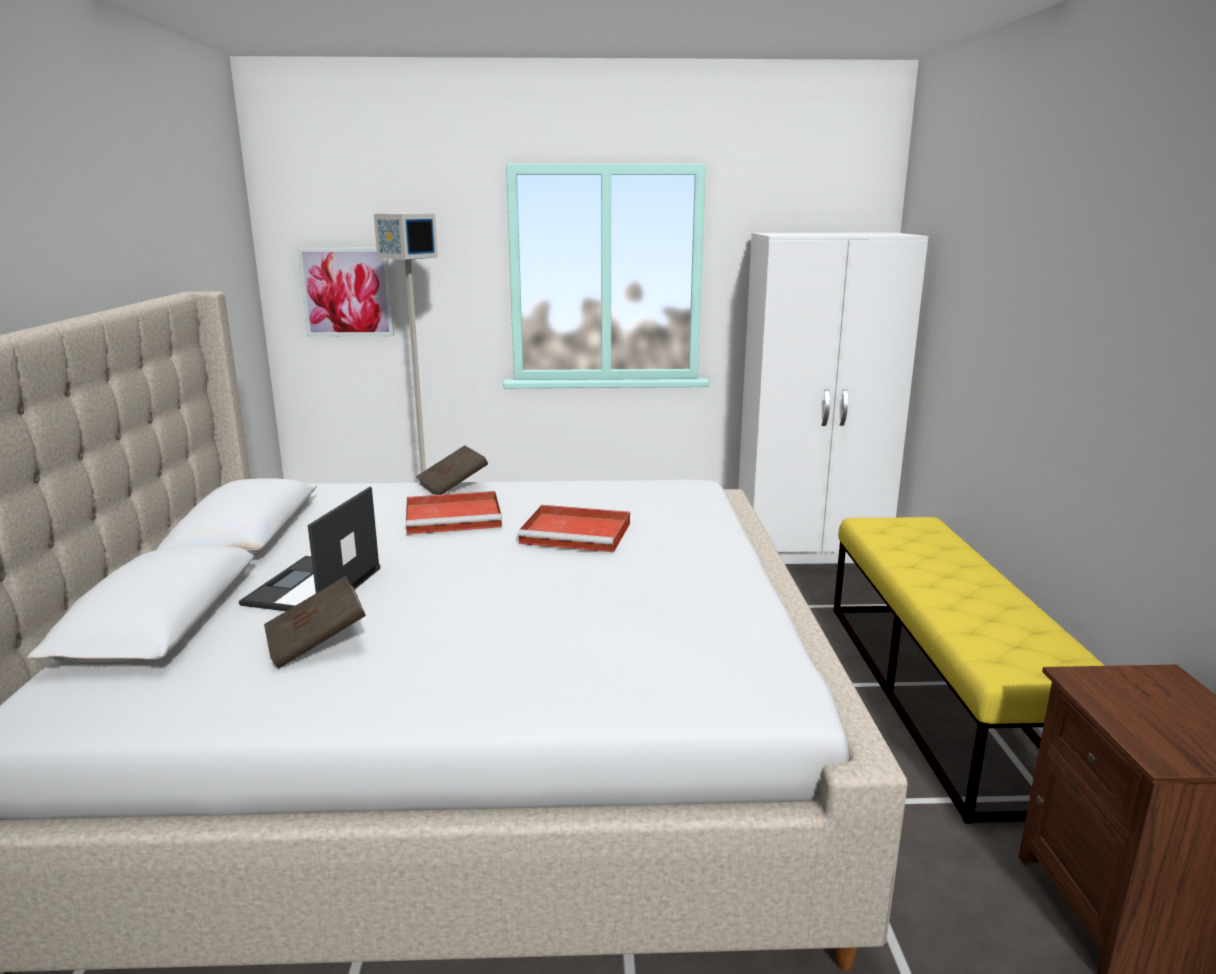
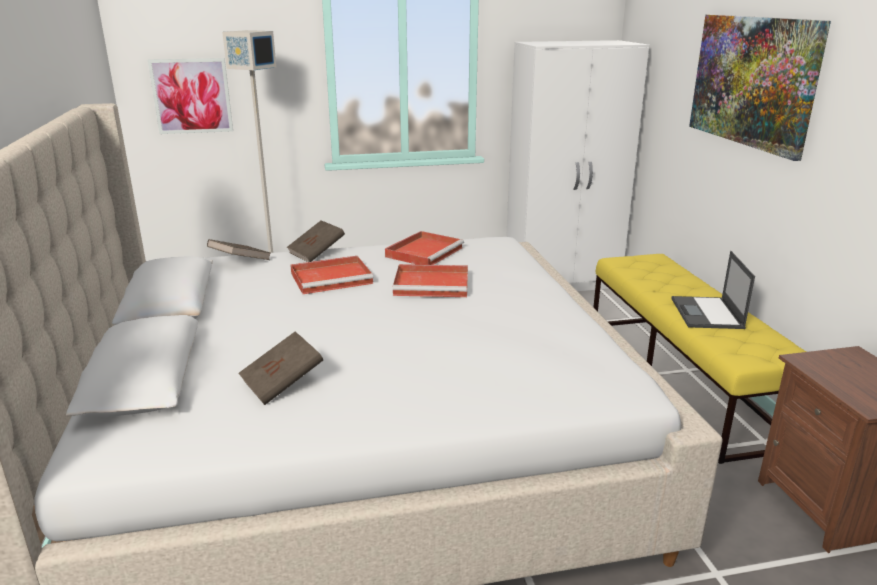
camera: 10 degrees left, 5 degrees up
laptop [239,487,380,611] -> laptop moved to [672,251,755,329]
none -> brown book [207,239,270,260]
none -> red tray [385,231,464,265]
none -> picture [689,15,831,161]

